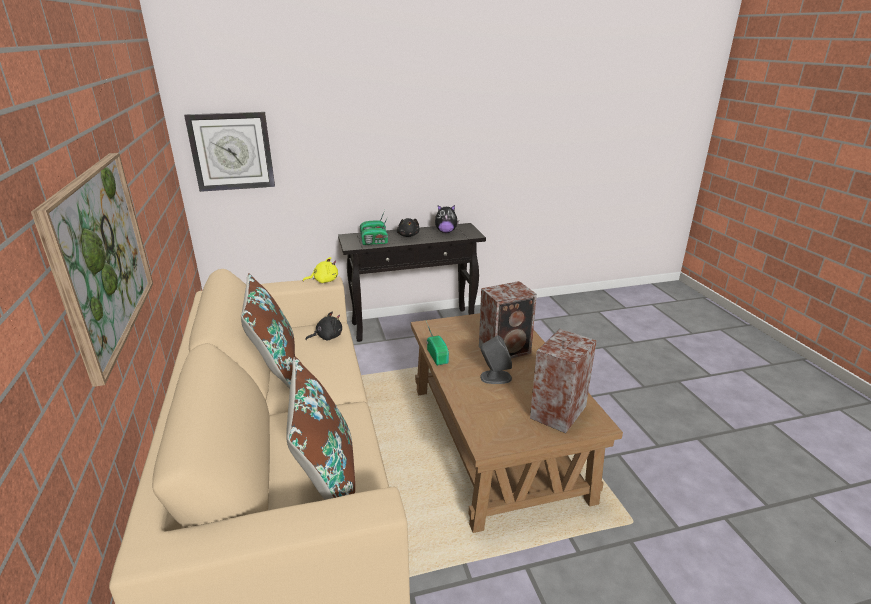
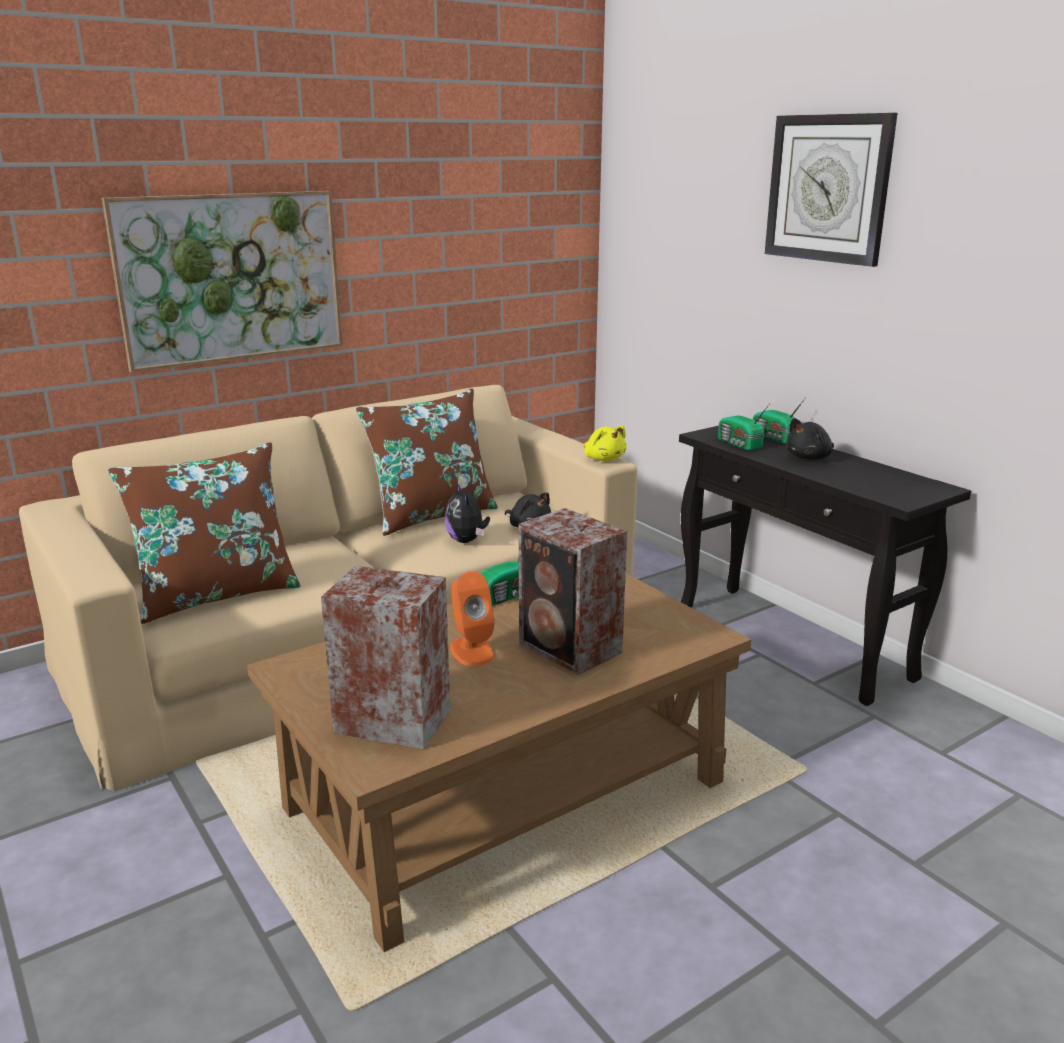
camera: 70 degrees right, 5 degrees down
wall clock [184,112,275,192] -> wall clock moved to [765,113,897,267]
plush toy [435,205,459,233] -> plush toy moved to [444,483,490,543]
grey speaker [480,335,512,384] -> orange speaker [450,571,495,666]

